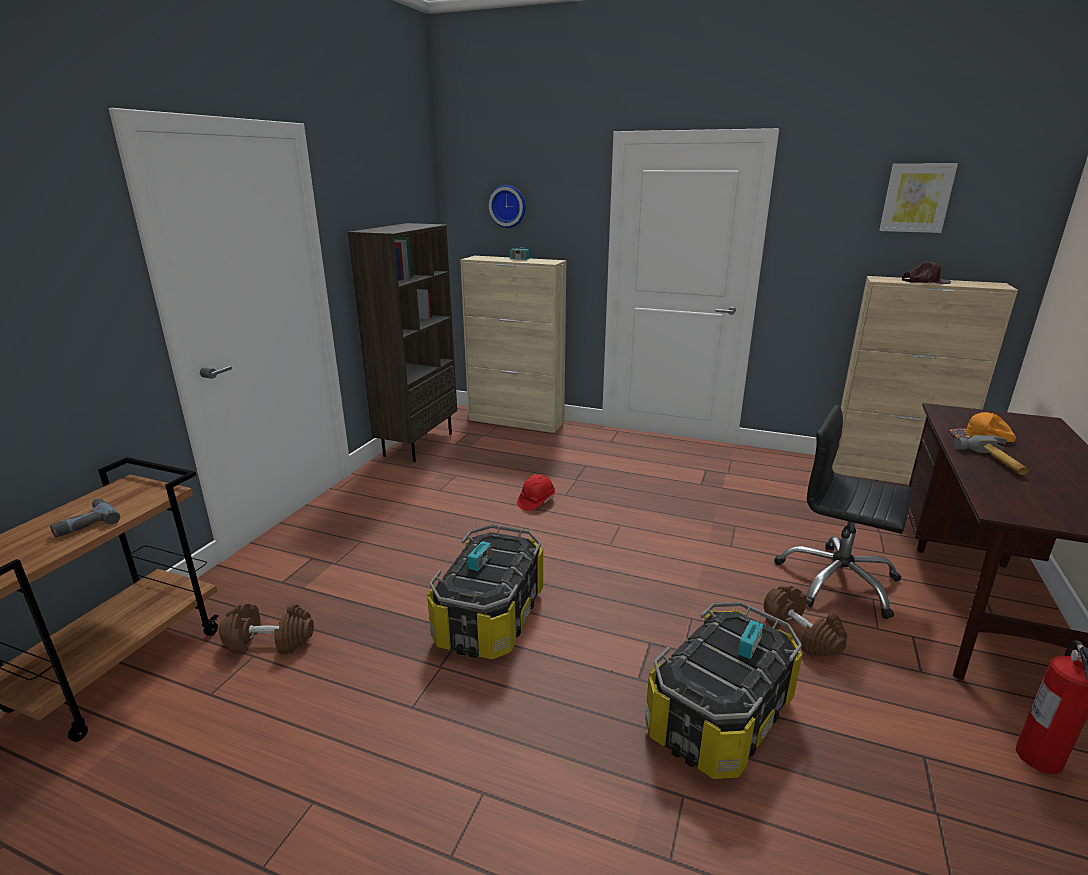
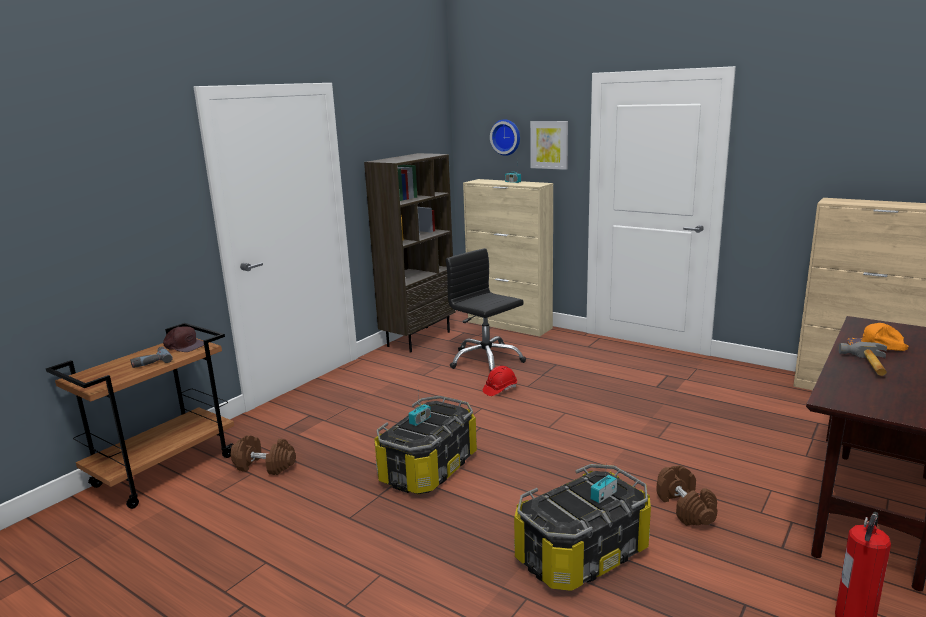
camera: 15 degrees right, 5 degrees down
black office chair [775,405,912,619] -> black office chair moved to [446,248,526,372]
picture [879,163,958,233] -> picture moved to [530,121,568,170]
brown cap [902,261,951,284] -> brown cap moved to [163,326,204,352]

